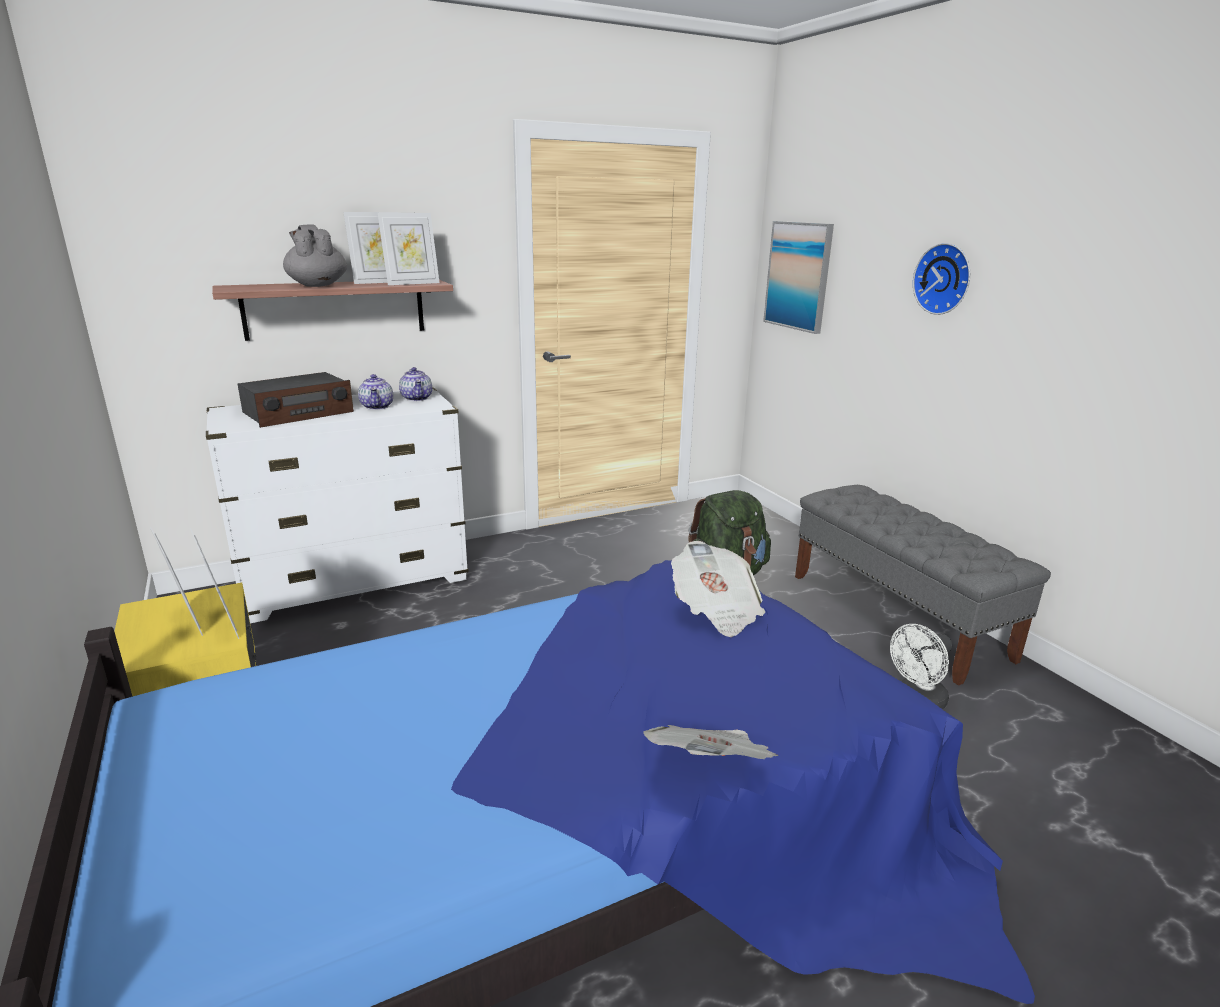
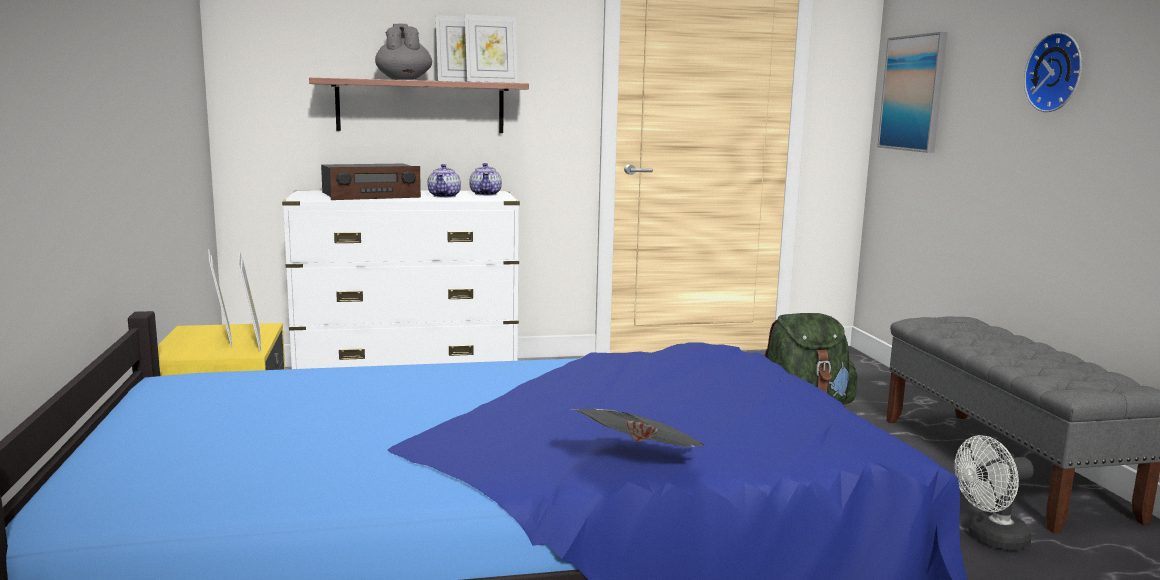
camera: 15 degrees right, 10 degrees down
newspaper [671,541,766,637] -> none

